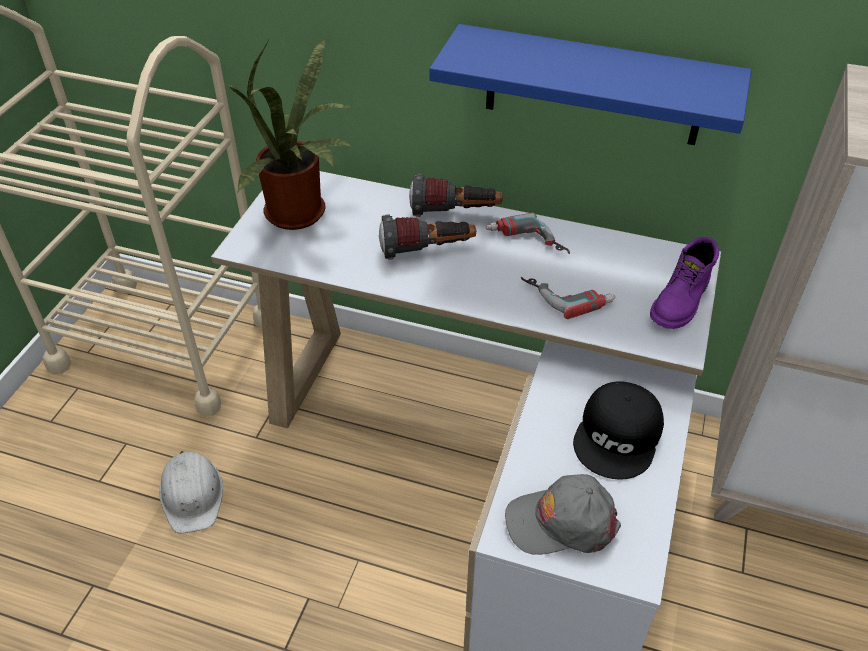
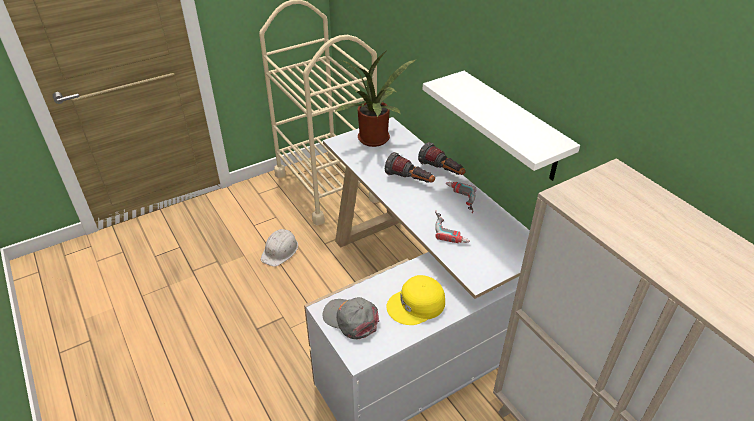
camera: 40 degrees right, 5 degrees down
blue shelf [429,24,752,145] -> white shelf [423,71,580,181]
black cap [573,381,664,480] -> yellow cap [386,275,445,325]
purple boot [650,237,719,329] -> none

